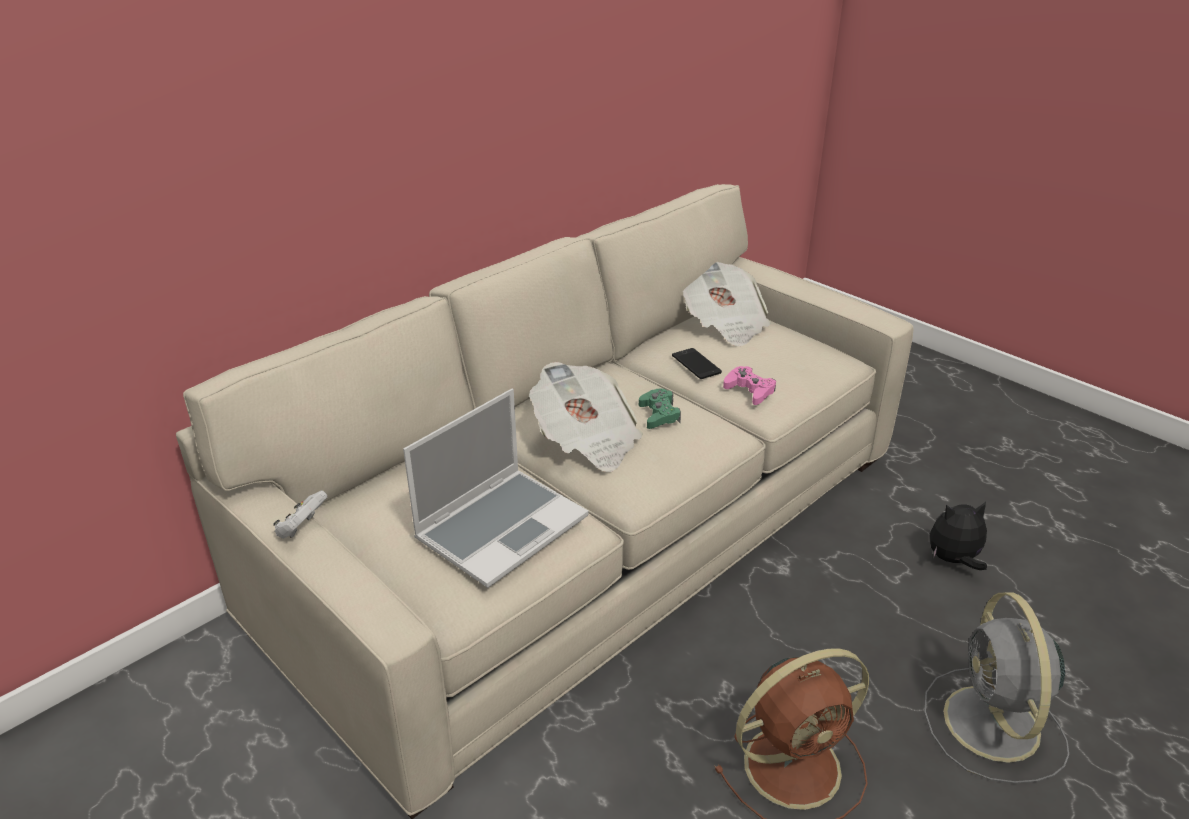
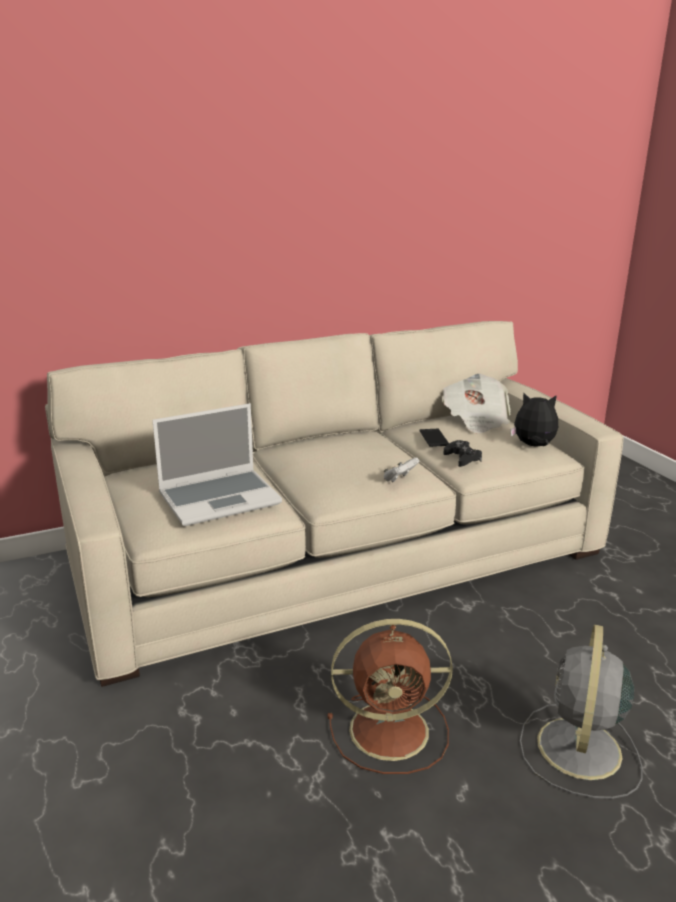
camera: 20 degrees right, 10 degrees down
white game controller [273,490,328,539] -> white game controller moved to [384,457,419,482]
newspaper [529,362,643,472] -> none
green game controller [639,388,681,429] -> none
pink game controller [723,366,776,405] -> black game controller [443,440,482,467]
plush toy [929,502,987,570] -> plush toy moved to [510,393,558,446]

